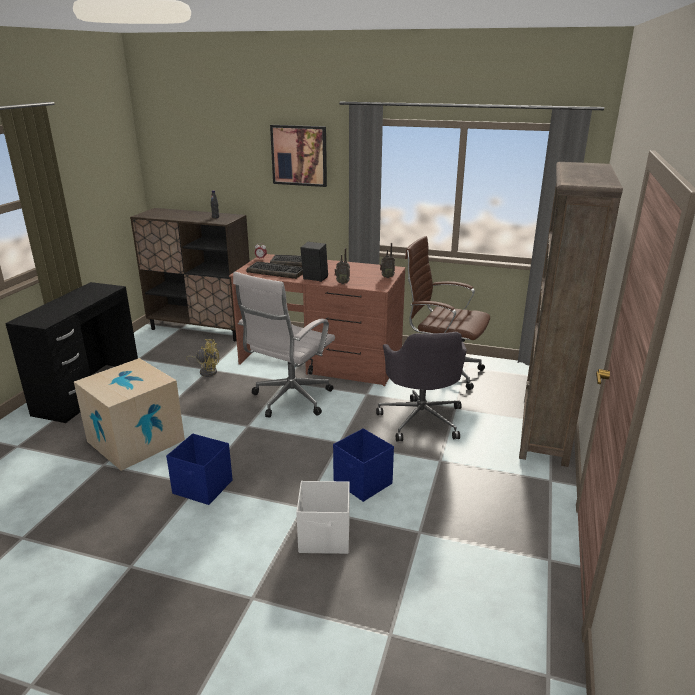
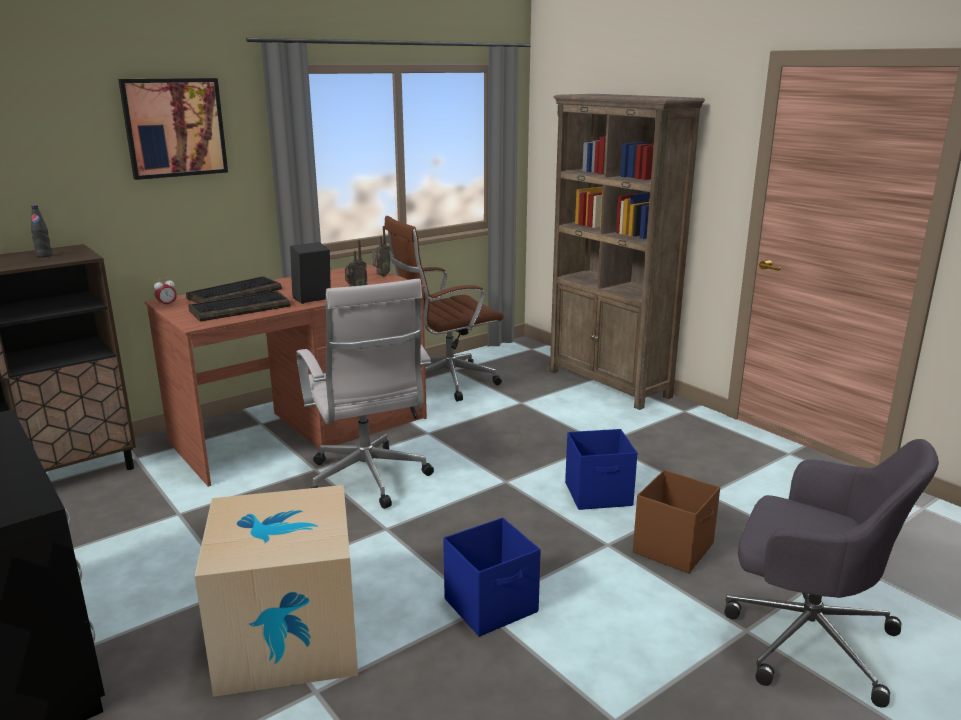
camera: 55 degrees left, 5 degrees down
yellow fan [186,339,219,377] -> none
white storage box [296,481,350,554] -> brown storage box [633,470,720,574]
grey office chair [376,332,467,441] -> grey office chair moved to [725,439,939,708]

